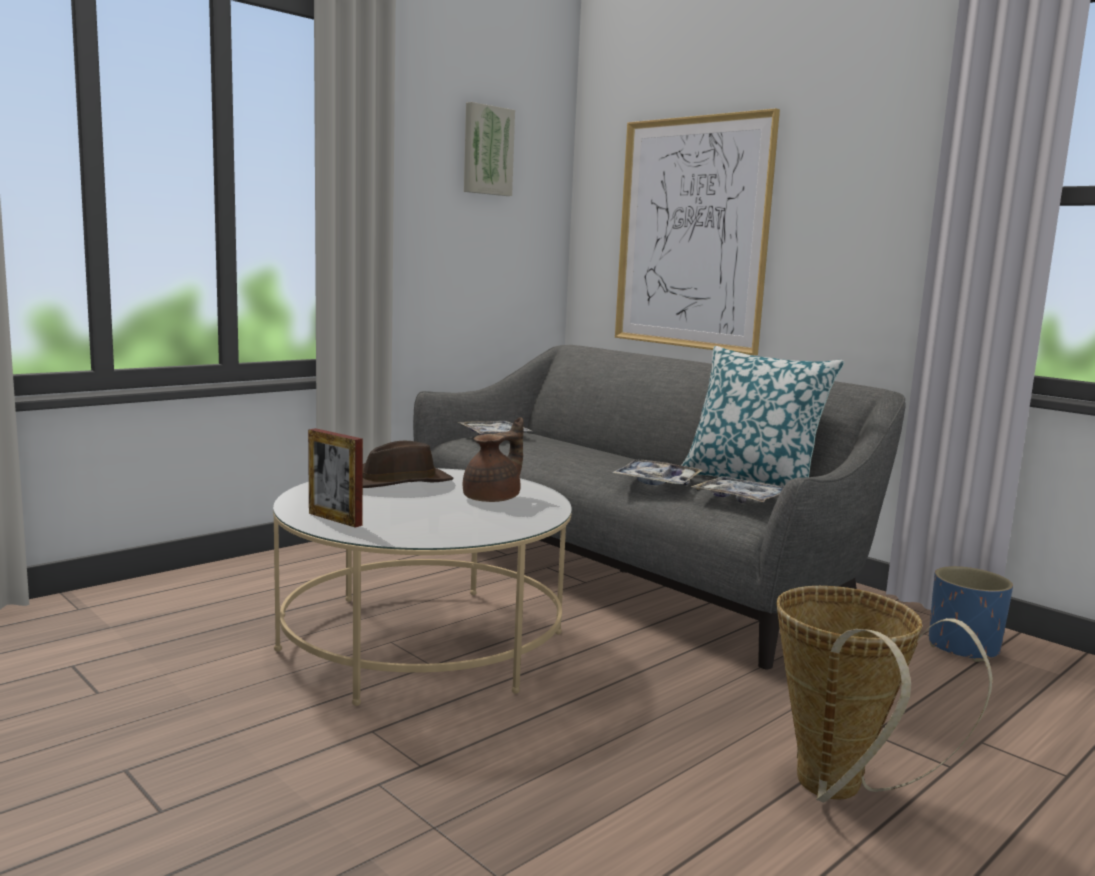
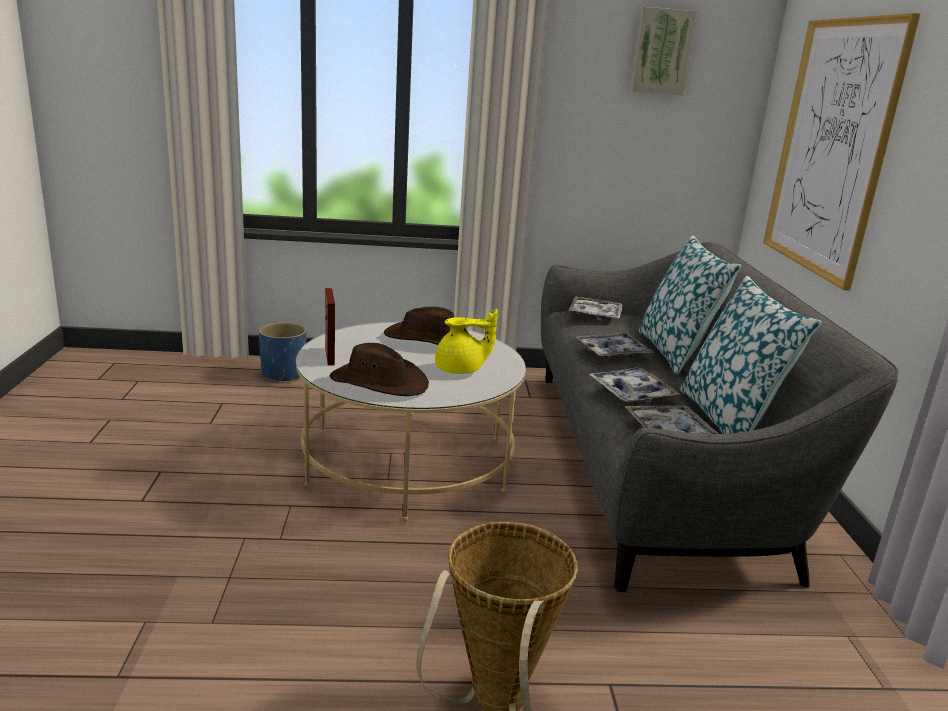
camera: 40 degrees right, 10 degrees up
brown teapot [463,417,523,502] -> yellow teapot [435,309,498,374]
blue planter [929,566,1013,662] -> blue planter moved to [259,322,307,381]
none -> brown hat [330,343,429,396]
none -> tray [576,333,654,357]
none -> pillow [638,235,741,375]

